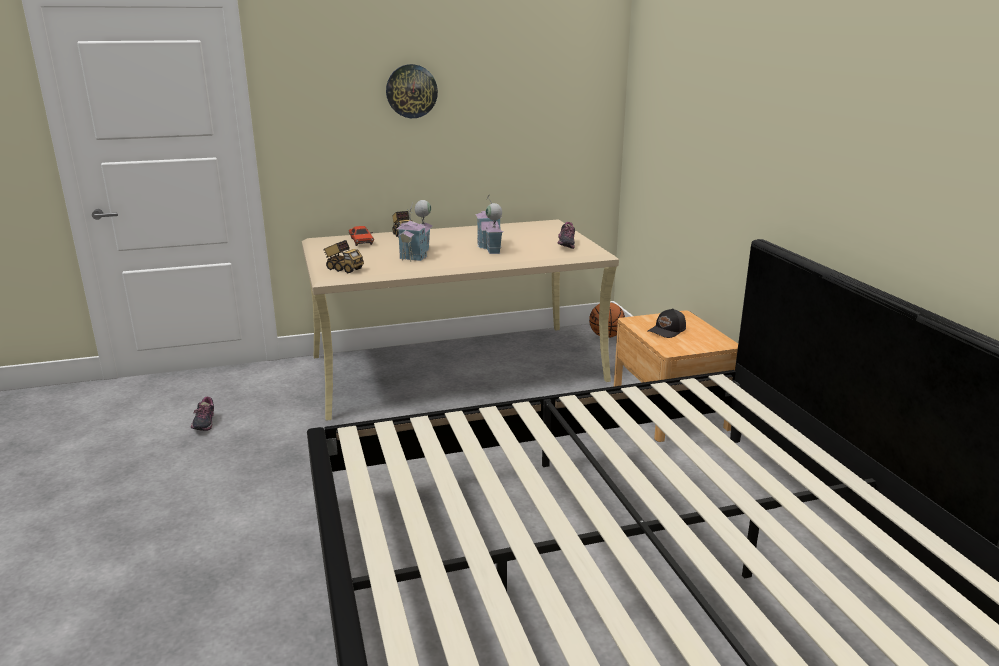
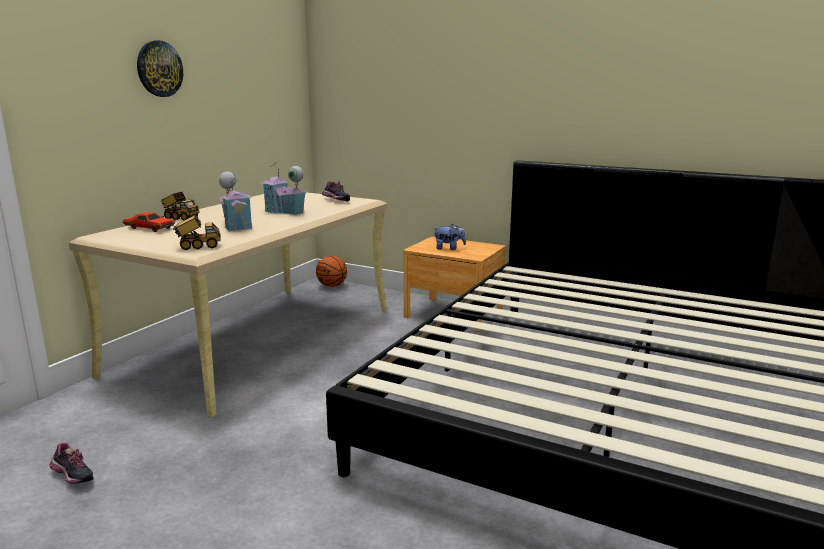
camera: 45 degrees left, 5 degrees down
black cap [648,308,686,338] -> plush toy [433,224,466,250]

